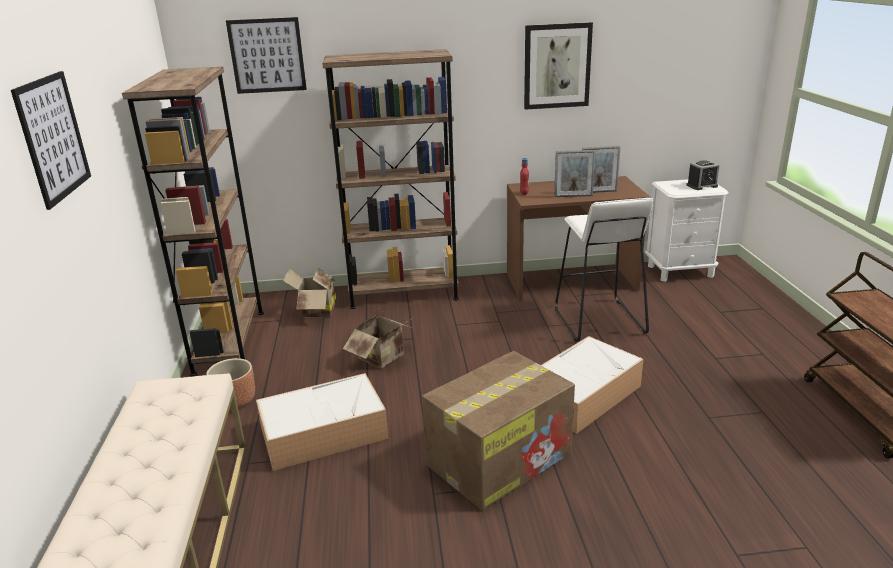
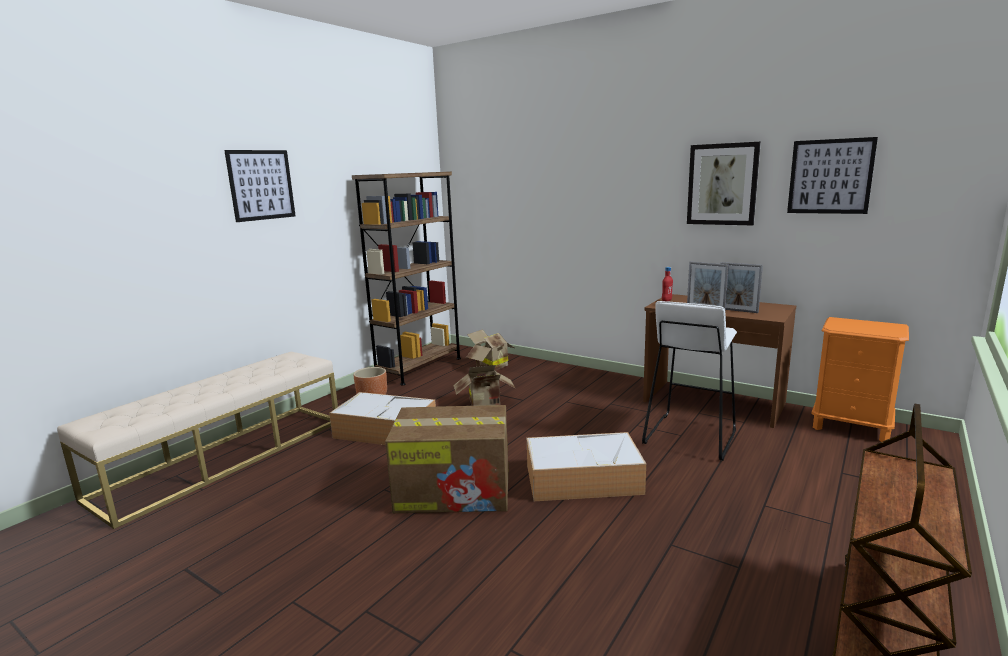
camera: 40 degrees right, 10 degrees down
picture [226,17,307,94] -> picture moved to [787,137,878,214]
brown bookcase [322,49,459,309] -> none
white nightstand [645,179,729,282] -> orange nightstand [811,317,909,442]
alarm clock [686,160,720,190] -> none

